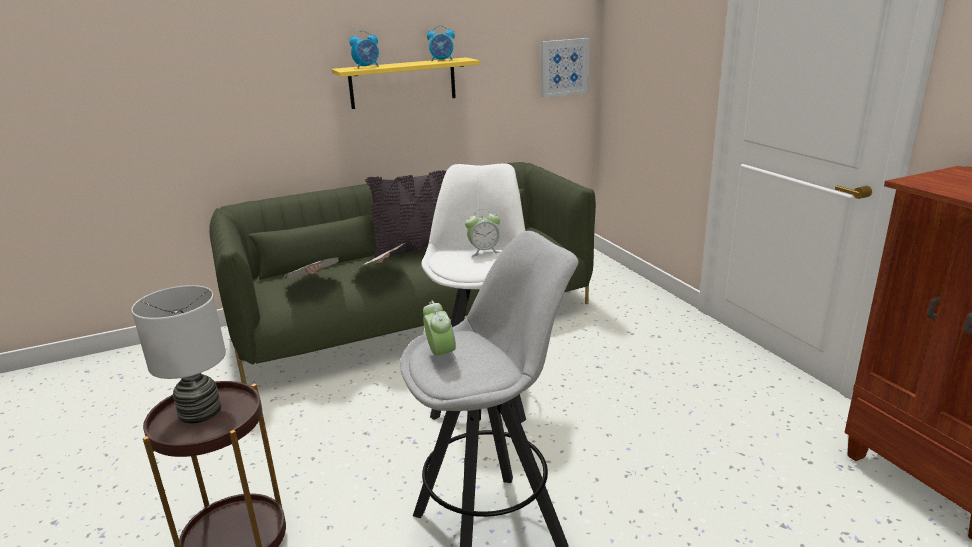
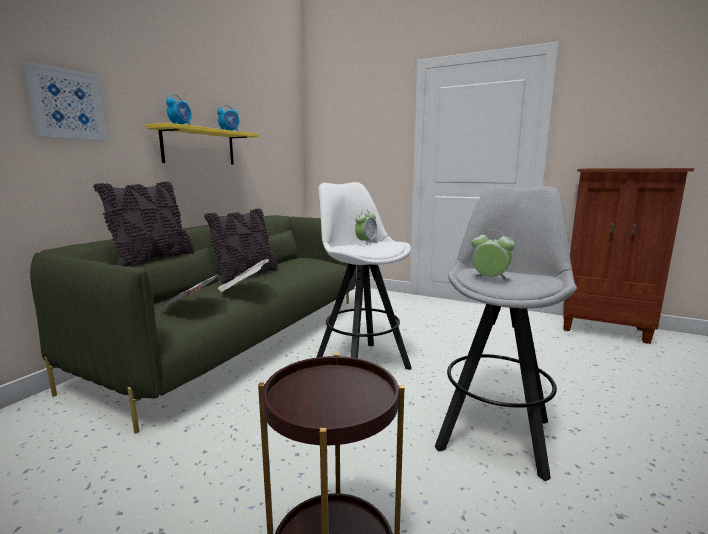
camera: 40 degrees left, 10 degrees down
grey table lamp [131,285,226,423] -> none
picture [541,38,590,98] -> picture moved to [23,60,107,141]
none -> black pillow [93,181,194,266]

